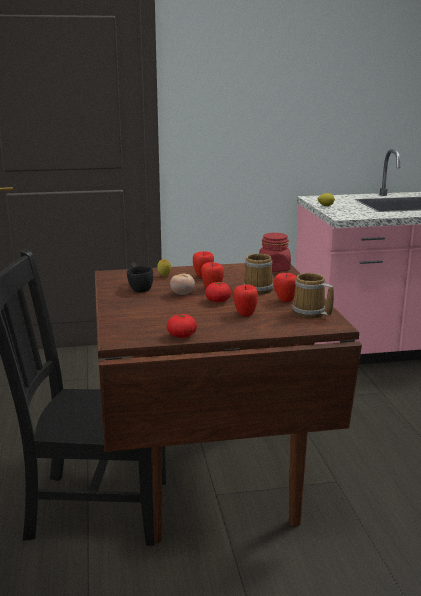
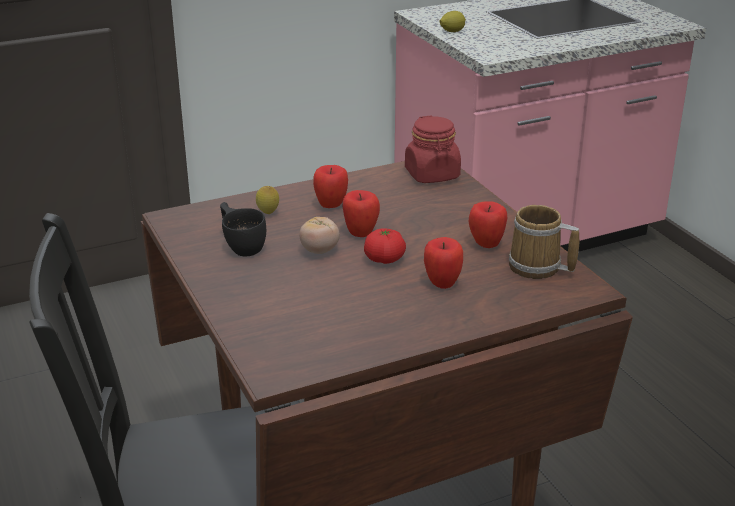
camera: 15 degrees left, 10 degrees up
tomato [167,314,197,338] -> none
mug [243,254,273,295] -> none

